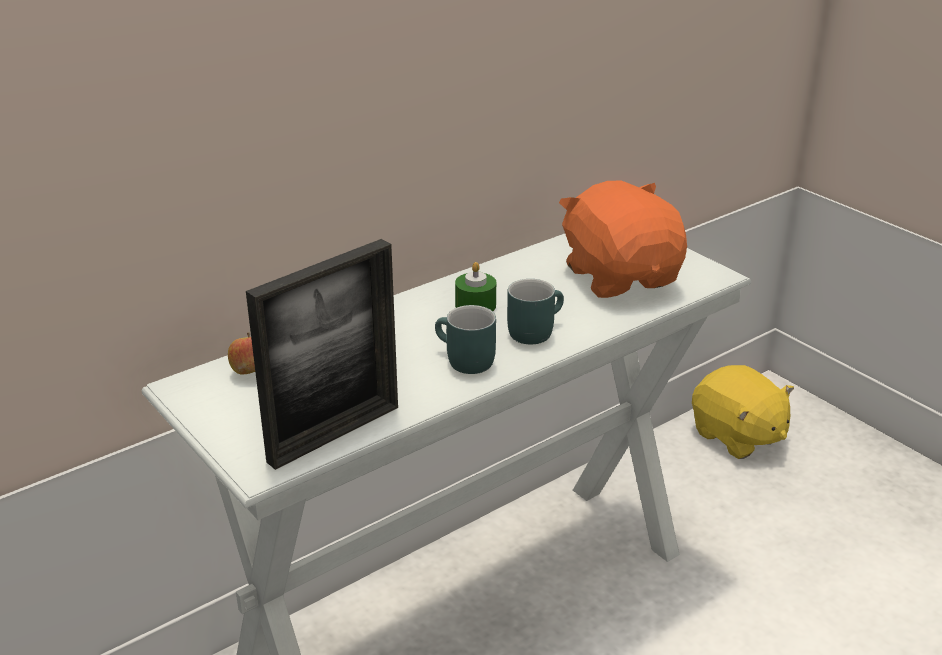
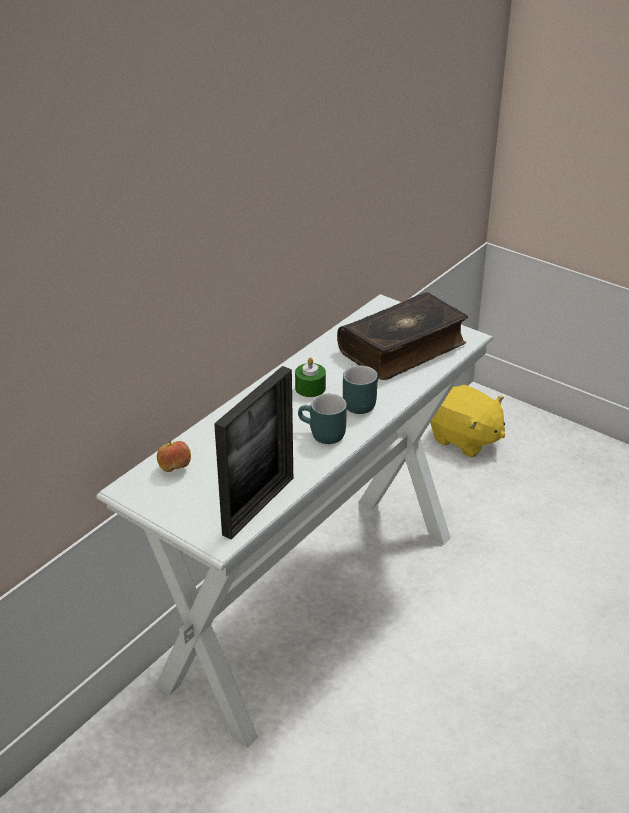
camera: 15 degrees left, 5 degrees up
orange plush toy [559,180,687,298] -> book [337,292,468,380]

